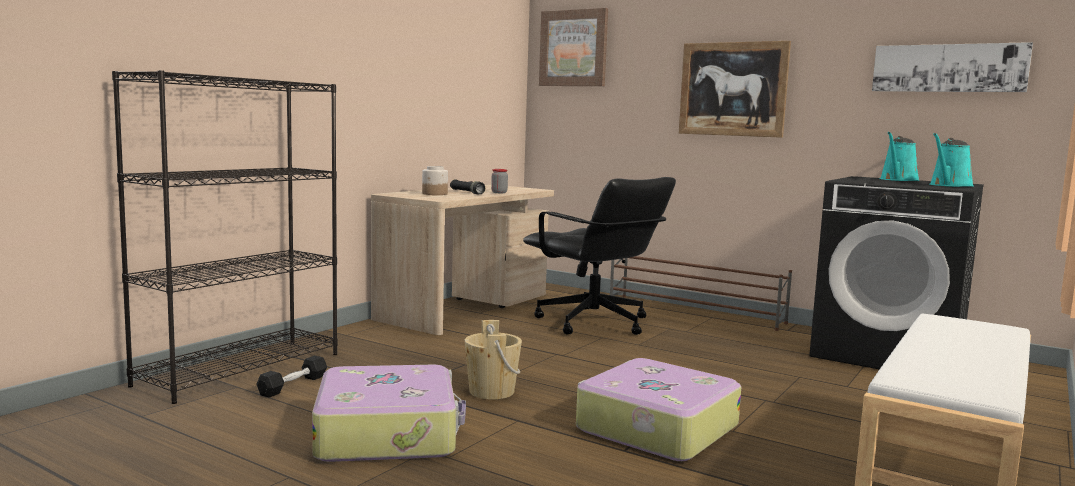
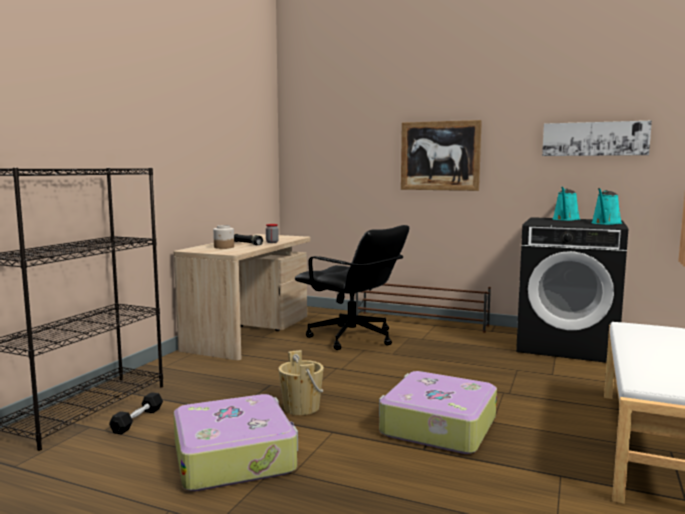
camera: 10 degrees left, 0 degrees up
picture [539,8,608,86] -> none

